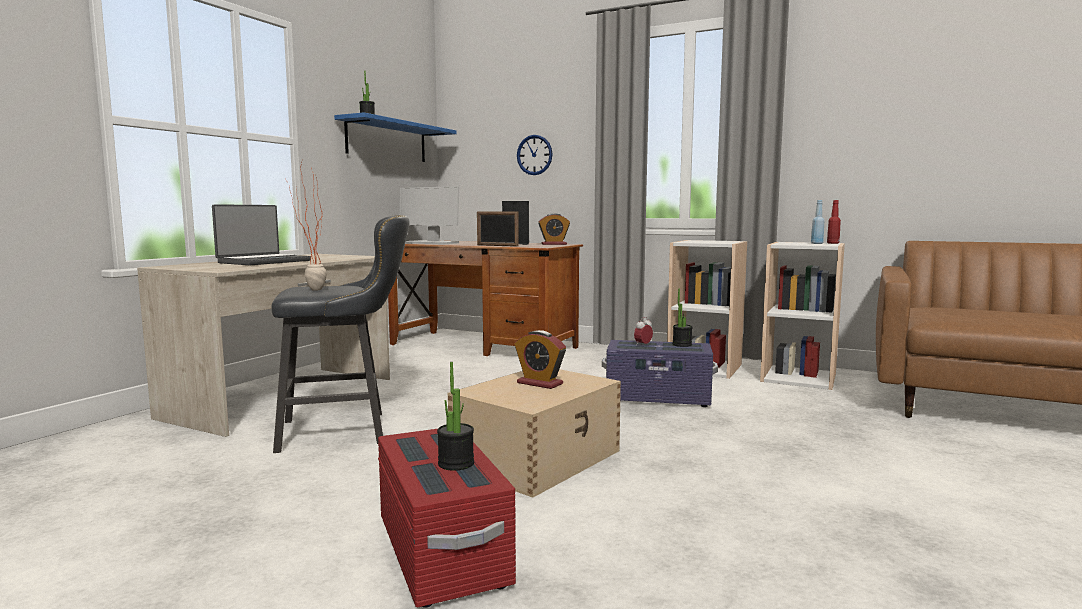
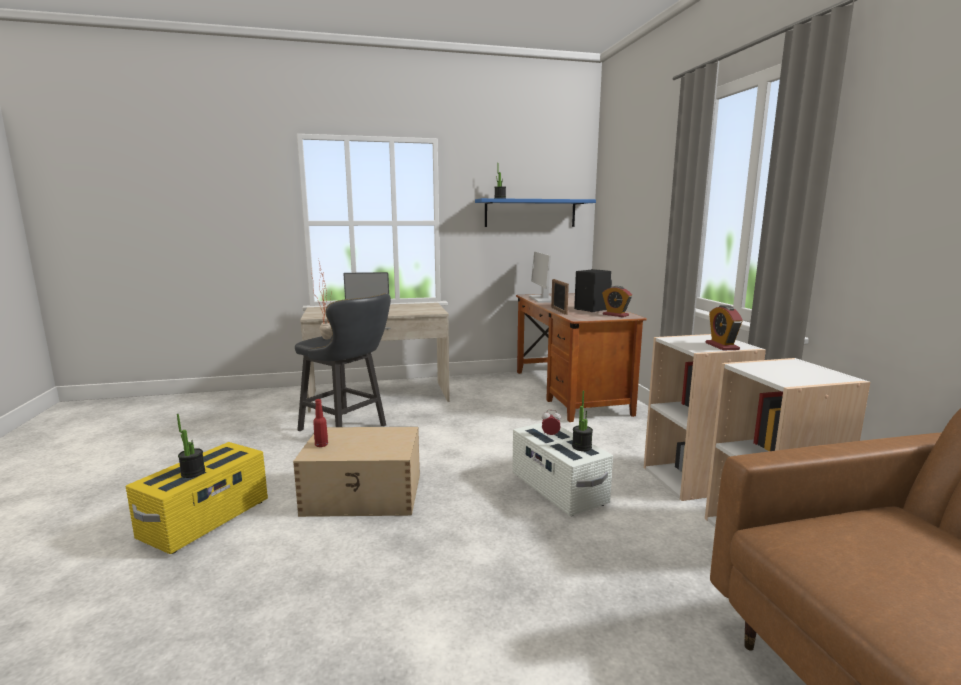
camera: 50 degrees right, 5 degrees up
red storage box [378,429,516,608] -> yellow storage box [126,442,268,554]
alarm clock [515,330,566,389] -> alarm clock moved to [706,305,743,350]
wall clock [517,135,553,175] -> none
purple storage box [602,340,718,407] -> white storage box [512,423,613,516]
blue bottle [811,200,824,244] -> none
red bottle [827,200,841,244] -> red bottle moved to [313,399,328,447]

